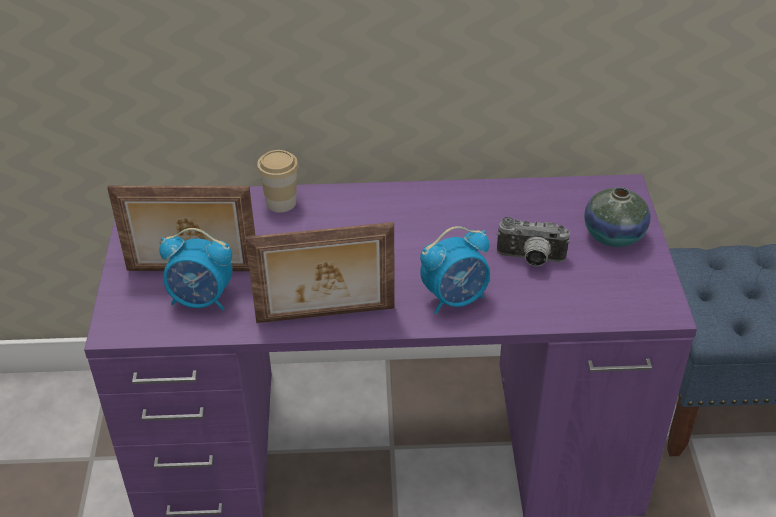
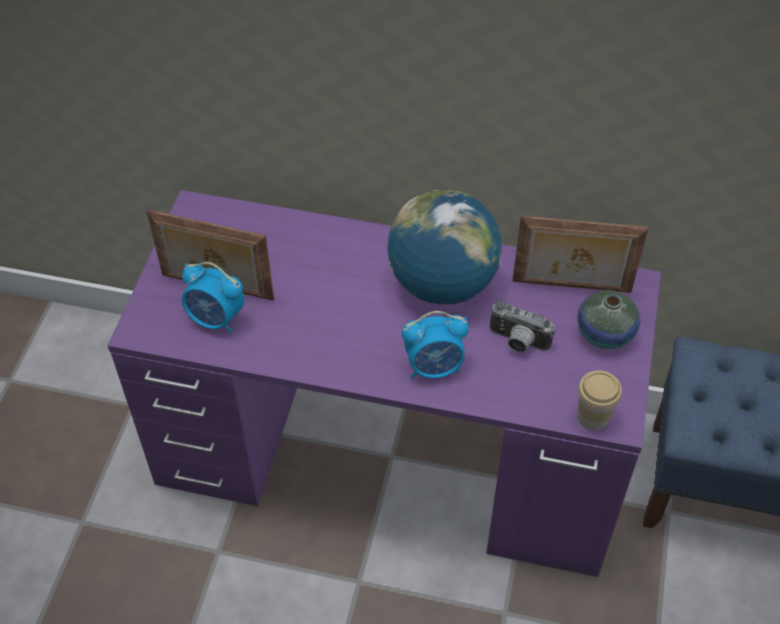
camera: 15 degrees right, 10 degrees up
picture frame [245,222,395,323] -> picture frame moved to [512,216,648,293]
cup [257,150,299,212] -> cup moved to [577,370,622,430]
none -> globe [387,190,502,305]

